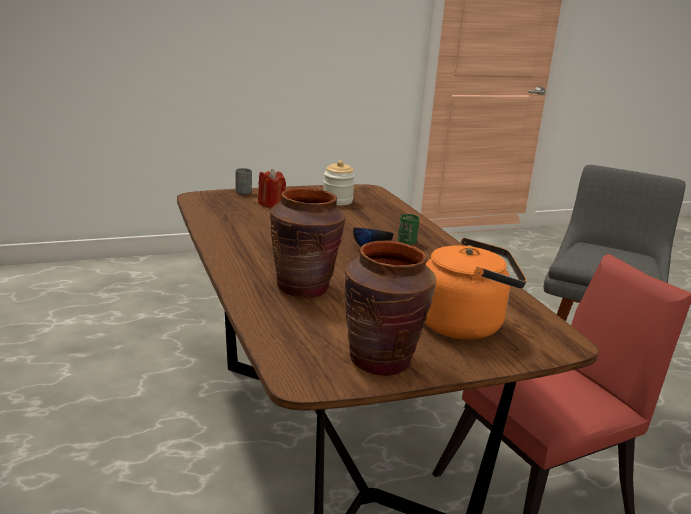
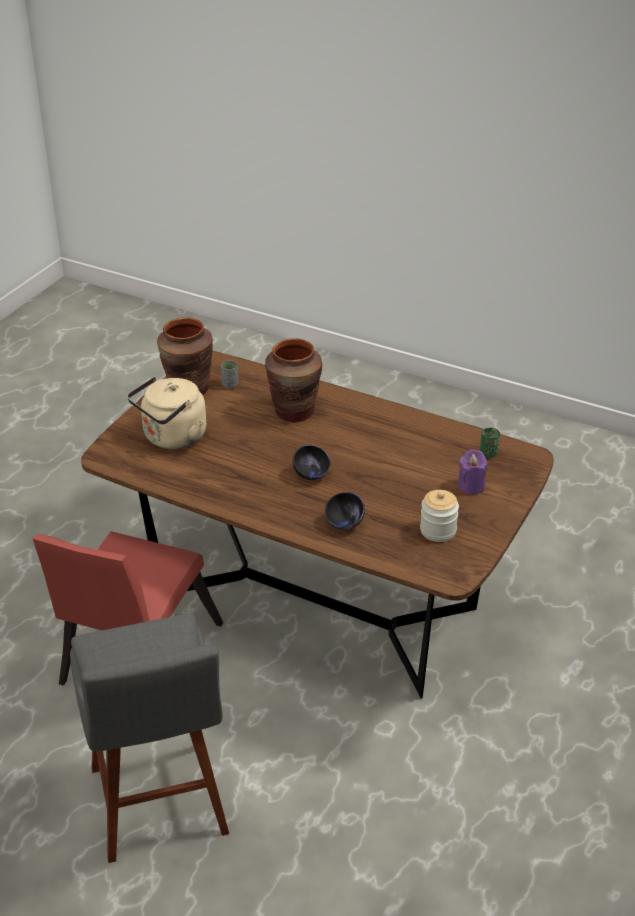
camera: 140 degrees right, 15 degrees up
grey cup [235,168,252,195] -> grey cup moved to [221,360,238,388]
red candle [258,169,286,208] -> purple candle [458,449,488,495]
green cup [398,214,419,245] -> green cup moved to [480,428,500,458]
orange kettle [424,238,526,340] -> beige kettle [127,377,206,449]
none -> black bowl [325,492,365,530]

